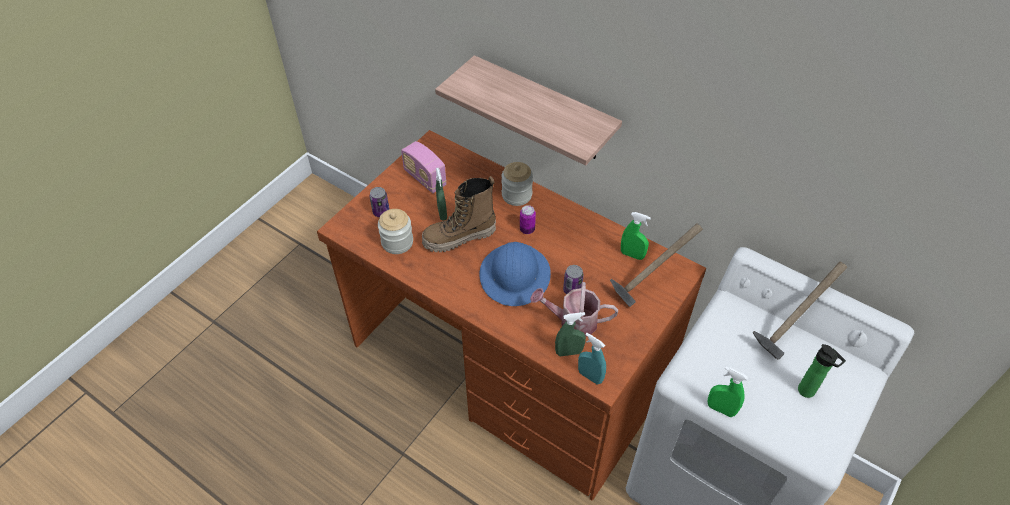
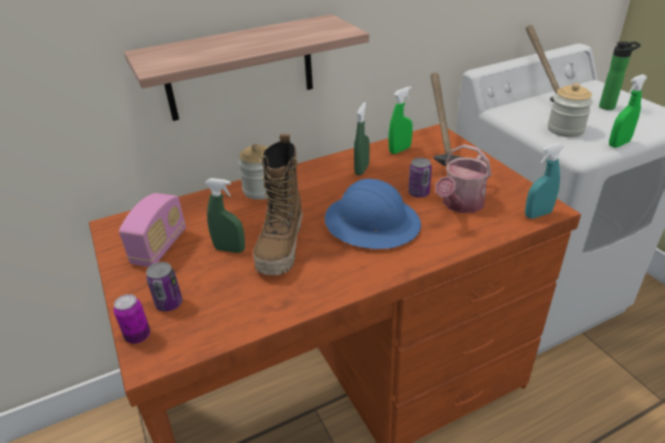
camera: 60 degrees left, 15 degrees down
jar [378,209,413,254] -> jar moved to [548,83,593,137]
radio [401,141,447,193] -> radio turned 60 degrees counterclockwise [119,193,186,267]
can [520,205,536,234] -> can moved to [114,294,150,344]
green spray bottle [555,312,586,356] -> green spray bottle moved to [354,102,370,175]

